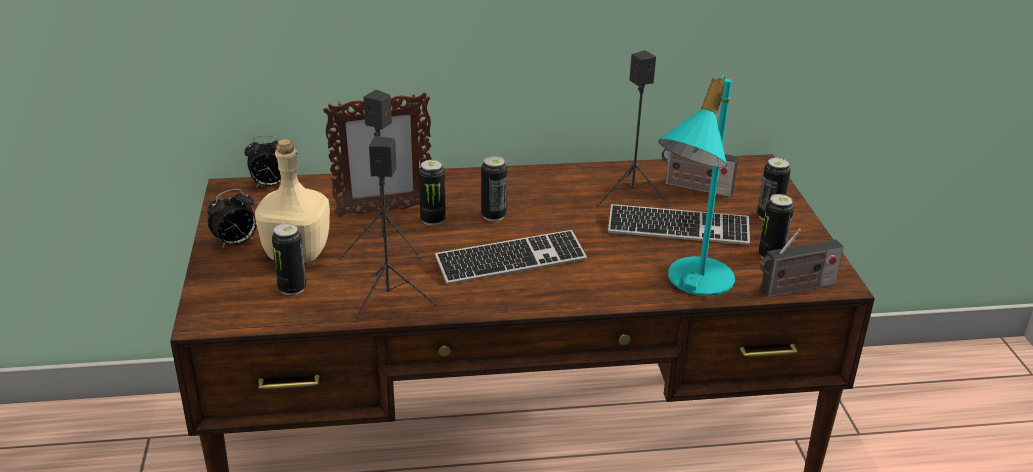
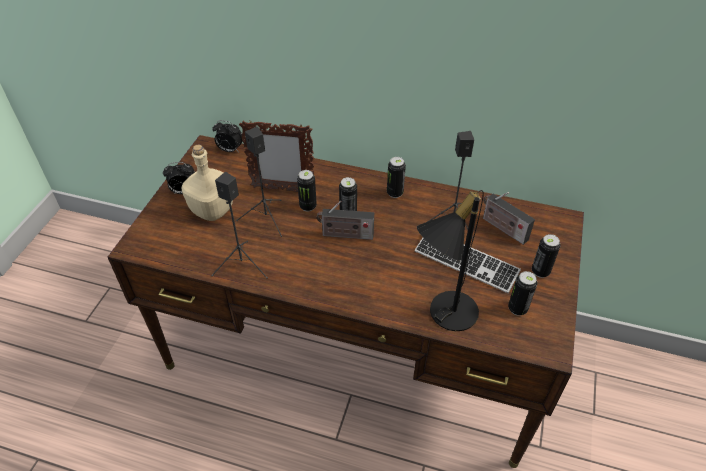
camera: 25 degrees right, 15 degrees up
can [272,223,306,295] -> can moved to [387,157,406,198]
keyboard [435,230,587,284] -> none
turquoise table lamp [658,75,735,296] -> black table lamp [417,190,484,331]
radio [760,228,844,297] -> radio moved to [317,201,374,240]

